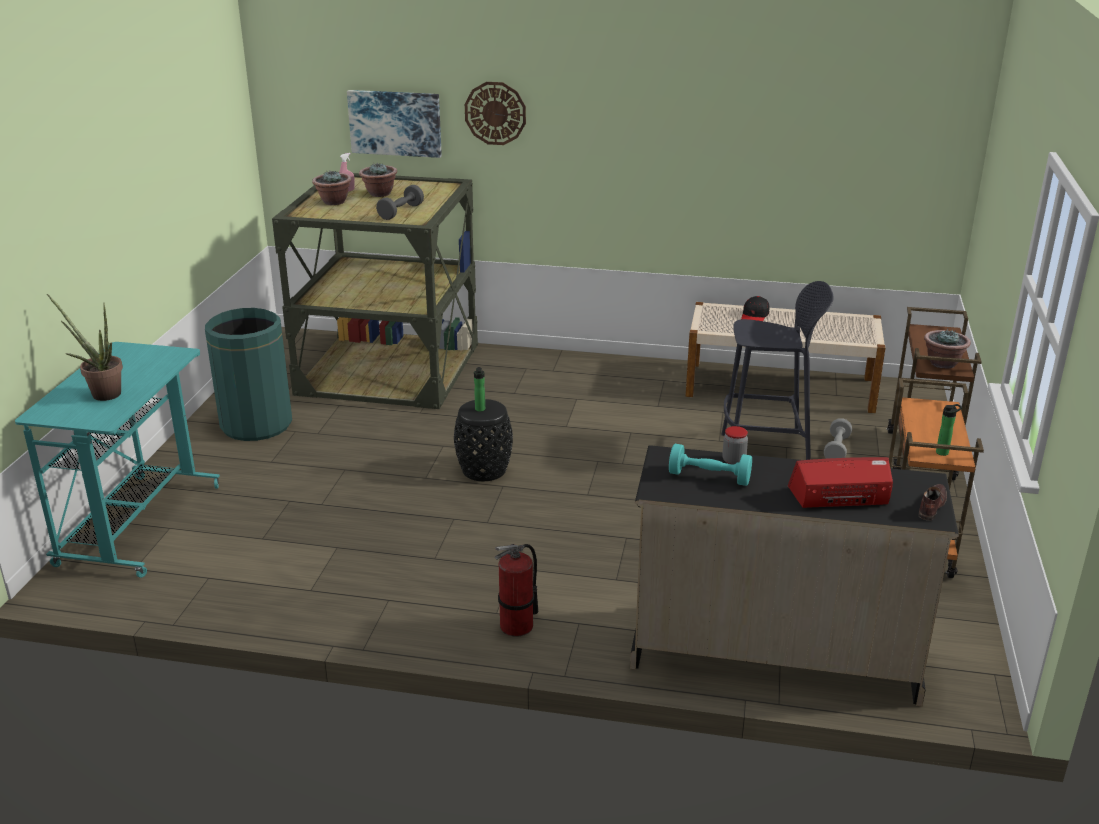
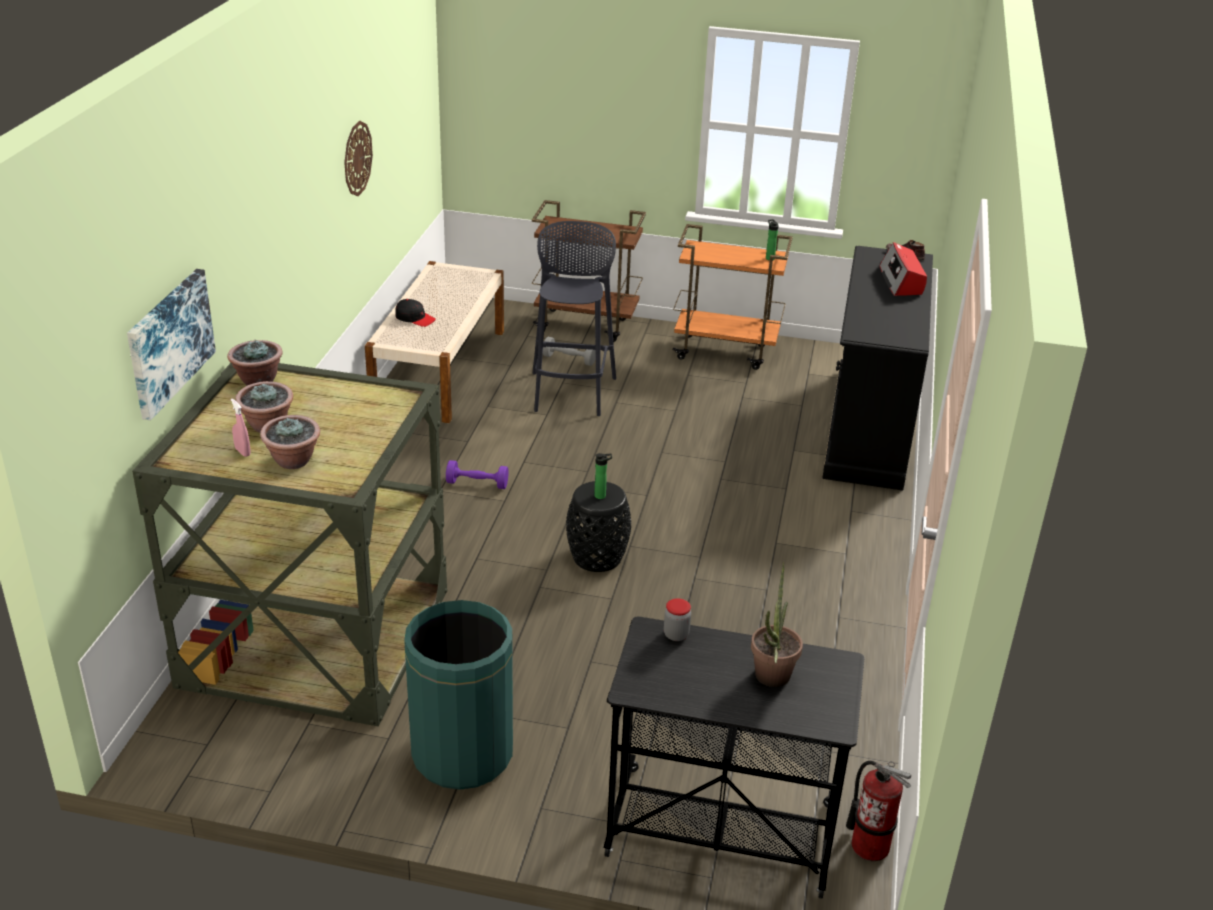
camera: 90 degrees left, 5 degrees up
turquoise desk [15,342,220,578] -> black desk [604,616,864,899]
grey dumbbell [376,185,424,220] -> none
wall clock [465,82,526,145] -> wall clock moved to [344,121,373,196]
fire extinguisher [494,544,538,637] -> fire extinguisher moved to [846,761,911,861]
turquoise dumbbell [669,444,752,486] -> none
jar [722,426,748,465] -> jar moved to [664,598,691,641]
potted plant [924,329,971,368] -> potted plant moved to [227,339,283,386]
none -> purple dumbbell [446,460,509,489]

